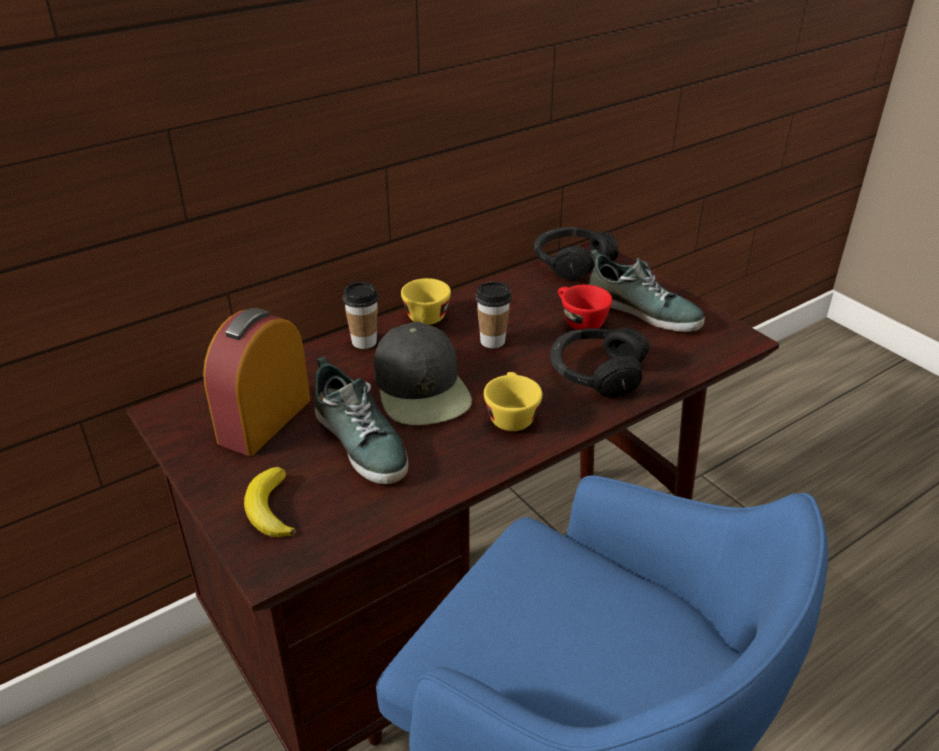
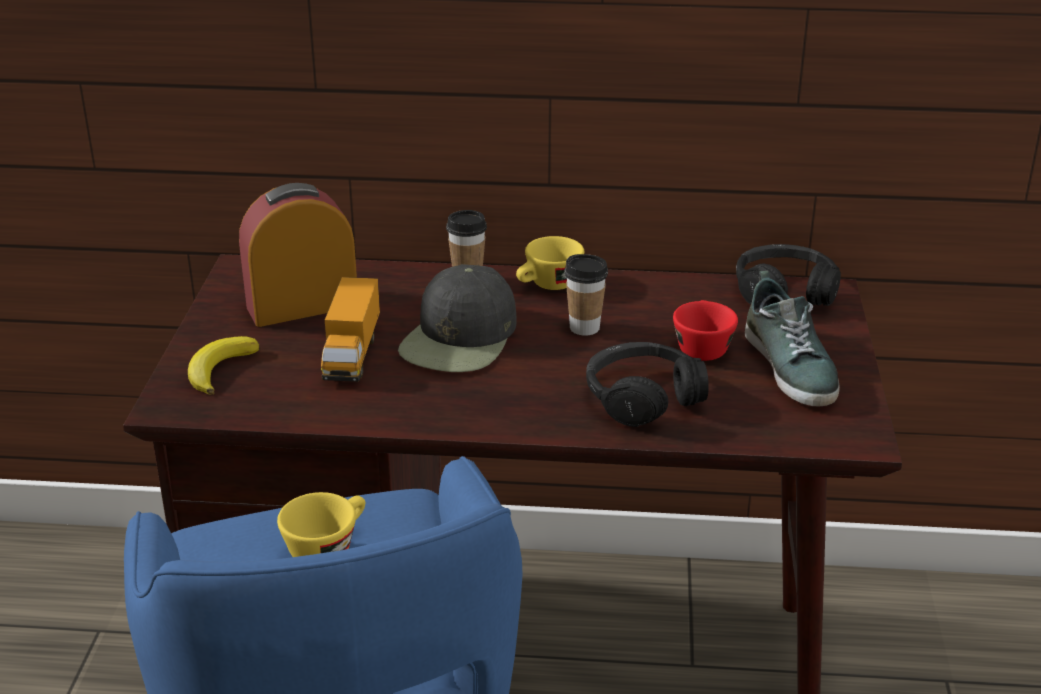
camera: 40 degrees right, 5 degrees down
shoe [314,357,408,484] -> toy truck [321,277,380,382]
yellow cup [484,372,542,431] -> yellow cup moved to [277,492,365,557]

